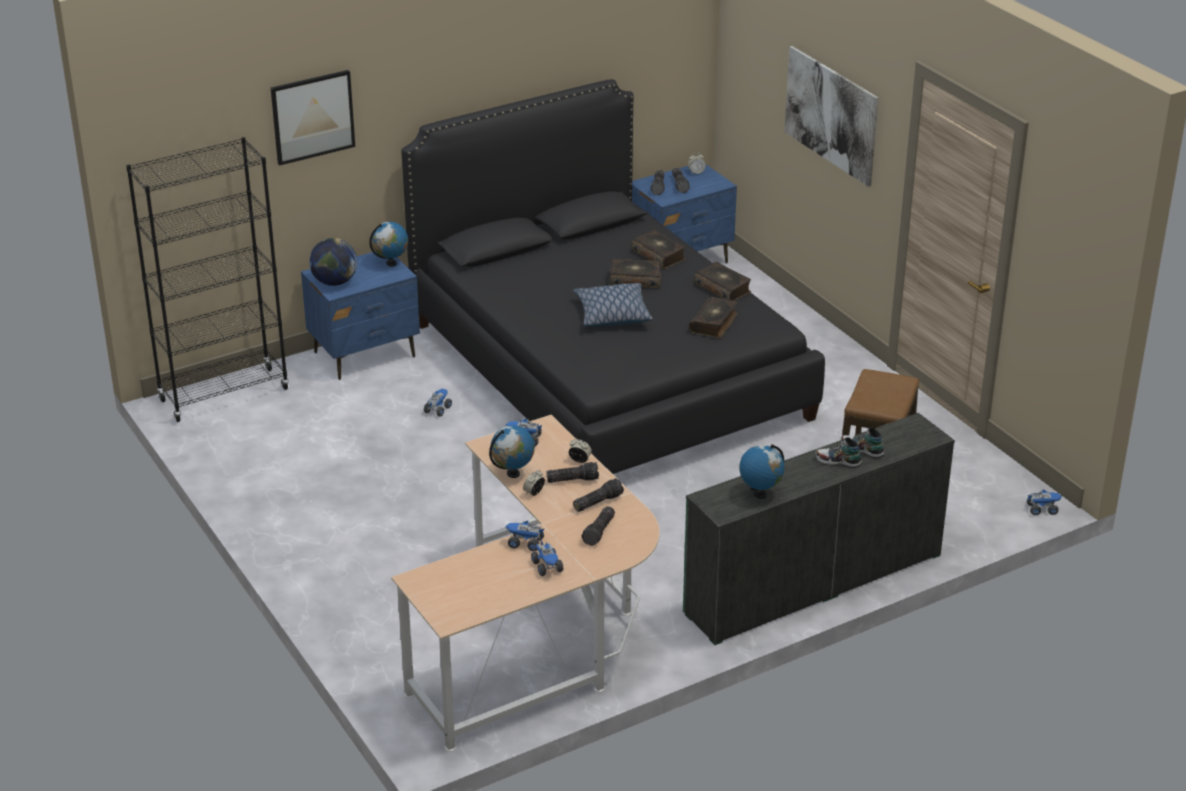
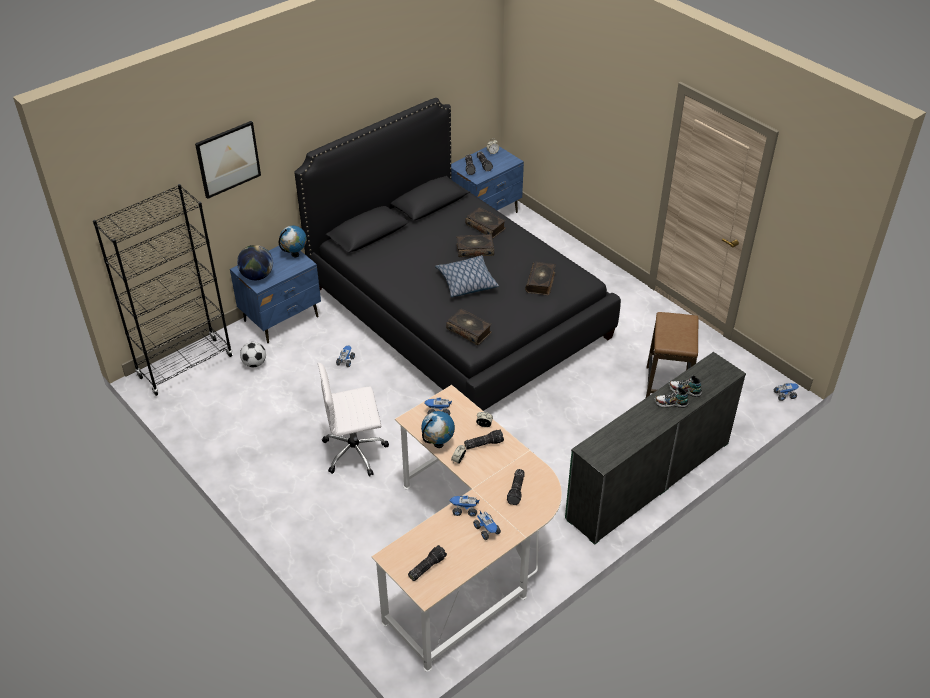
camera: 10 degrees left, 10 degrees up
flashlight [573,478,624,512] -> flashlight moved to [408,545,447,581]
book [694,262,751,301] -> book moved to [446,309,491,345]
globe [739,444,785,499] -> none
picture [784,46,879,187] -> none
none -> football [240,342,266,367]
none -> white office chair [318,362,389,476]

